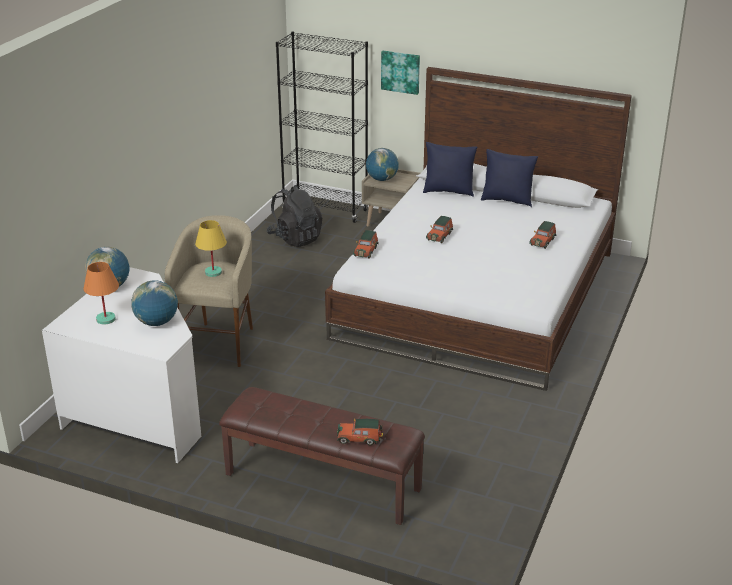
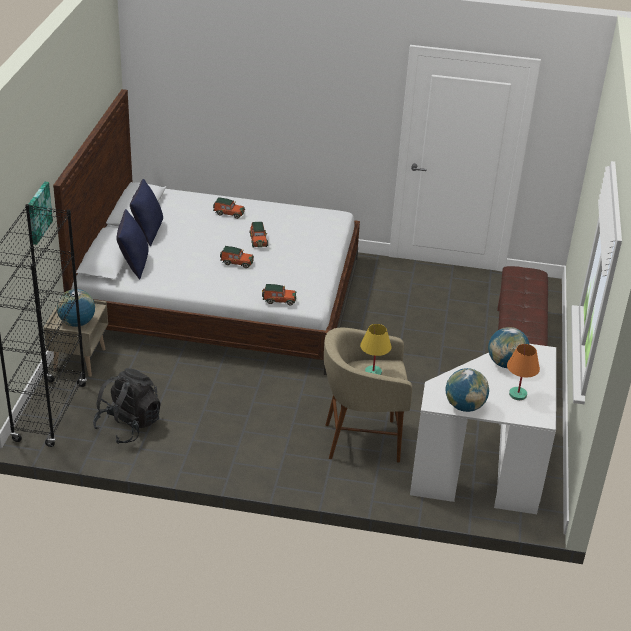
camera: 105 degrees left, 5 degrees up
toy car [337,419,383,445] -> toy car moved to [249,222,268,248]

